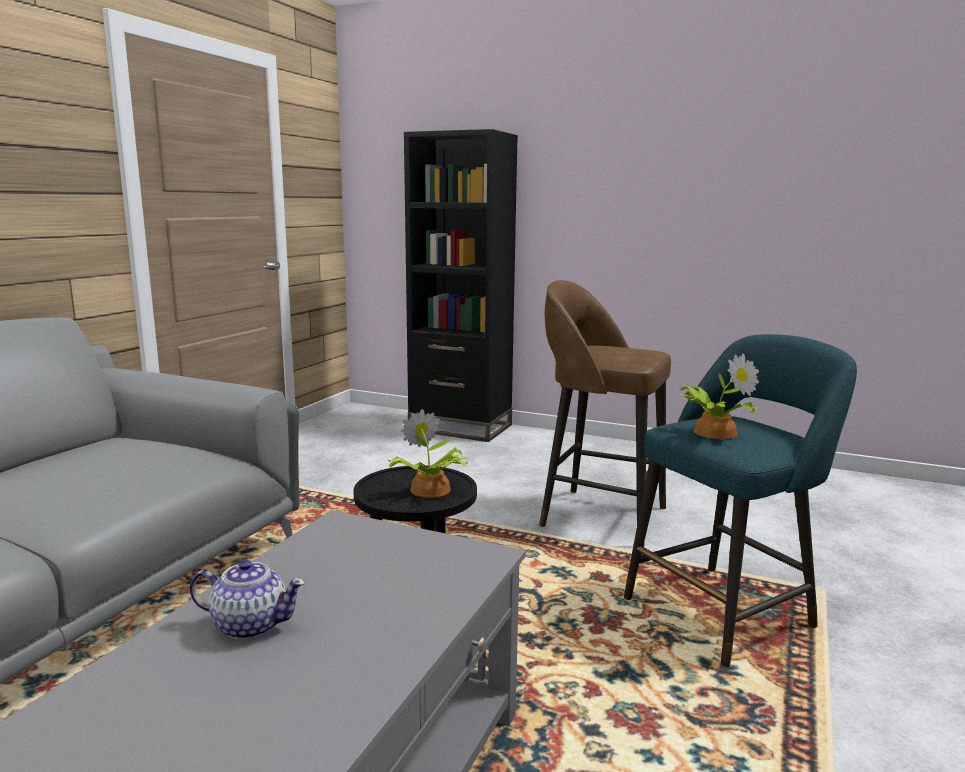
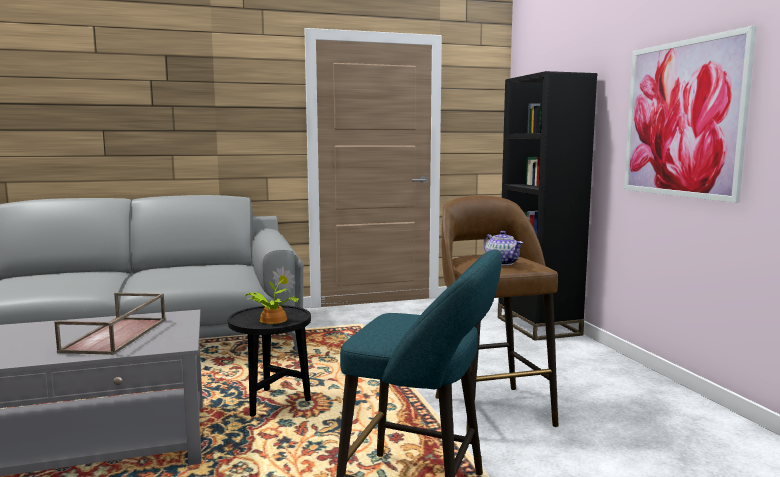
camera: 50 degrees right, 5 degrees down
teapot [190,560,306,640] -> teapot moved to [483,231,523,265]
potted plant [679,353,759,439] -> none
none -> brown tray [54,293,166,355]
none -> picture [624,26,756,203]

